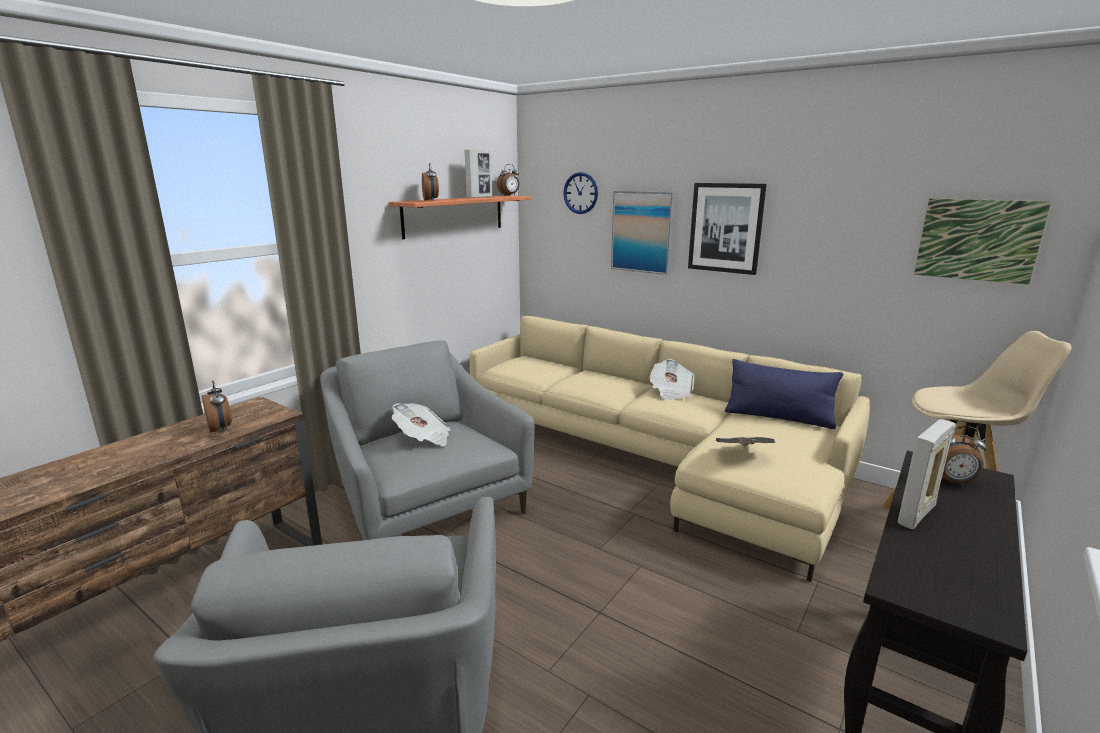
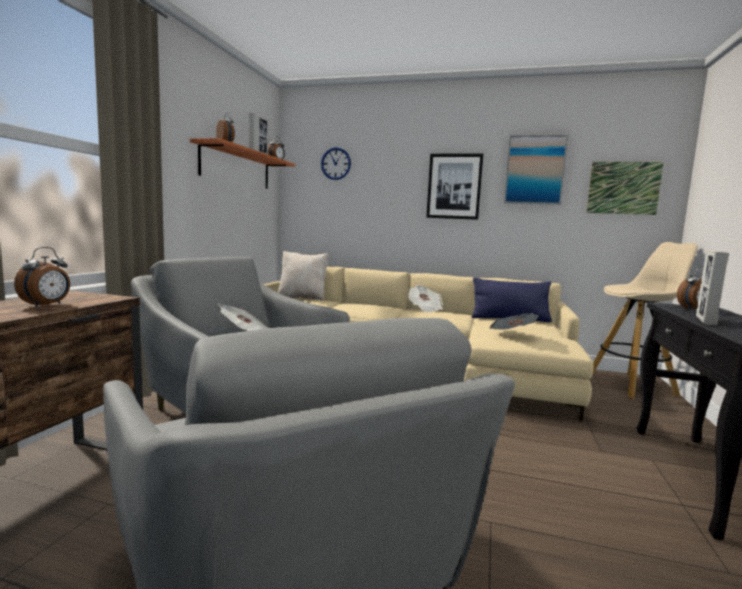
camera: 20 degrees left, 10 degrees down
alarm clock [202,380,232,433] -> alarm clock turned 75 degrees clockwise [14,247,70,307]
picture [611,191,675,275] -> picture moved to [504,135,568,205]
none -> beige pillow [278,251,329,301]

